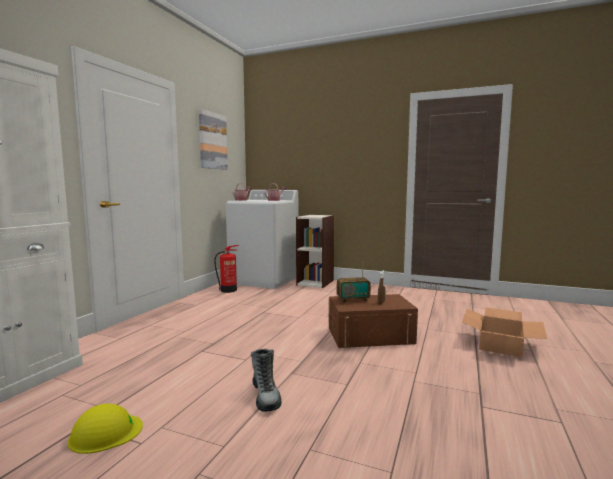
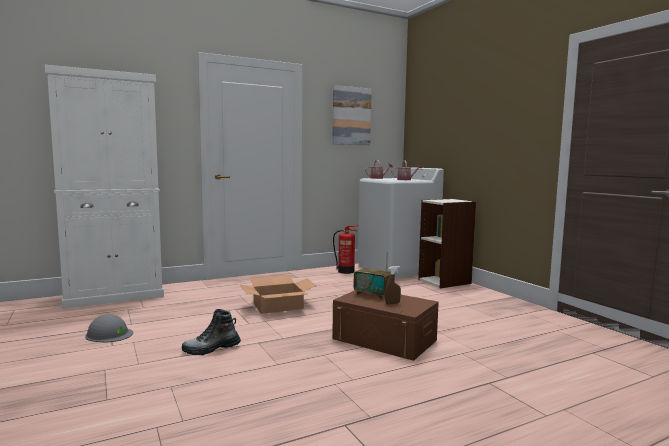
camera: 40 degrees right, 0 degrees up
yellow hard hat [67,403,143,454] -> grey hard hat [85,314,133,342]
boot [251,349,282,412] -> boot turned 45 degrees clockwise [182,309,241,355]
cardboard box [462,307,547,358] -> cardboard box moved to [239,275,317,314]

